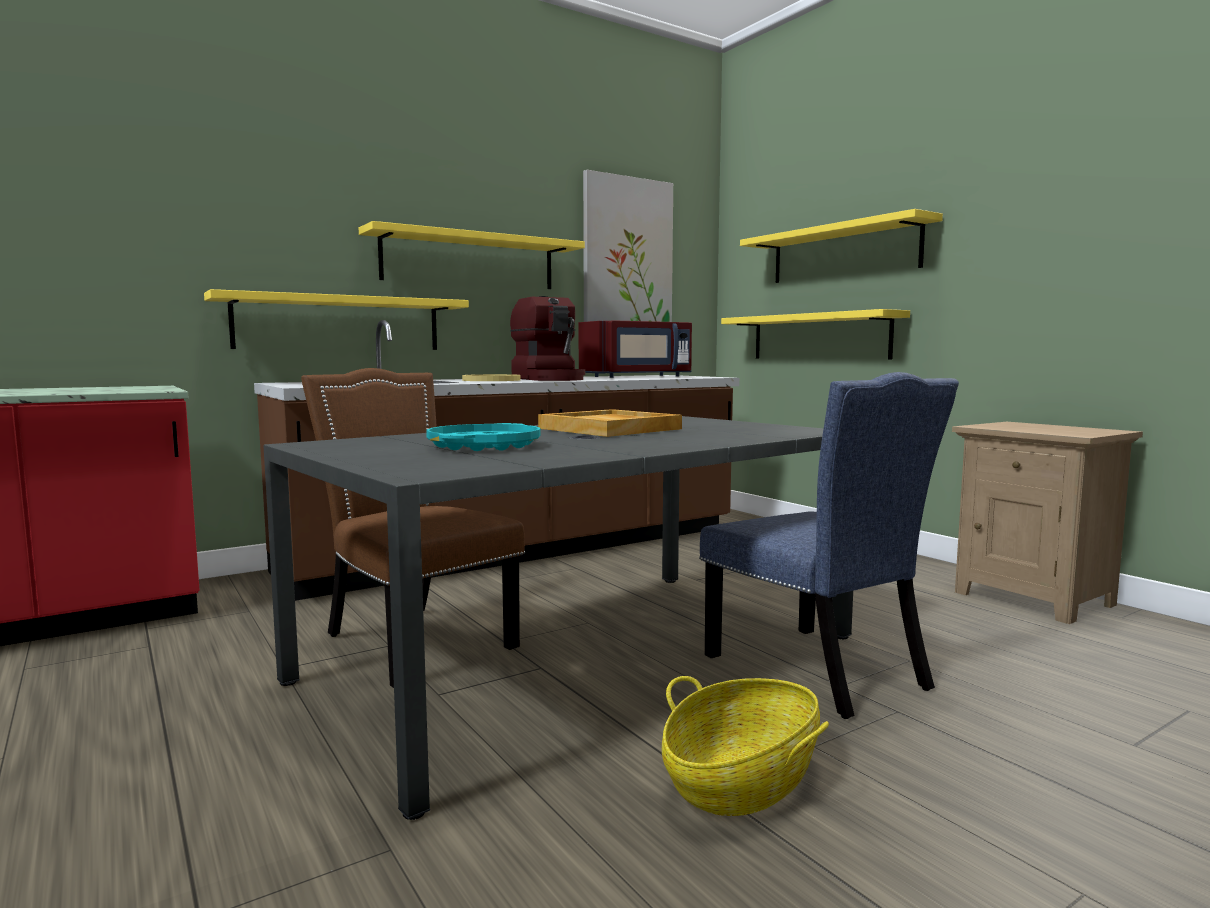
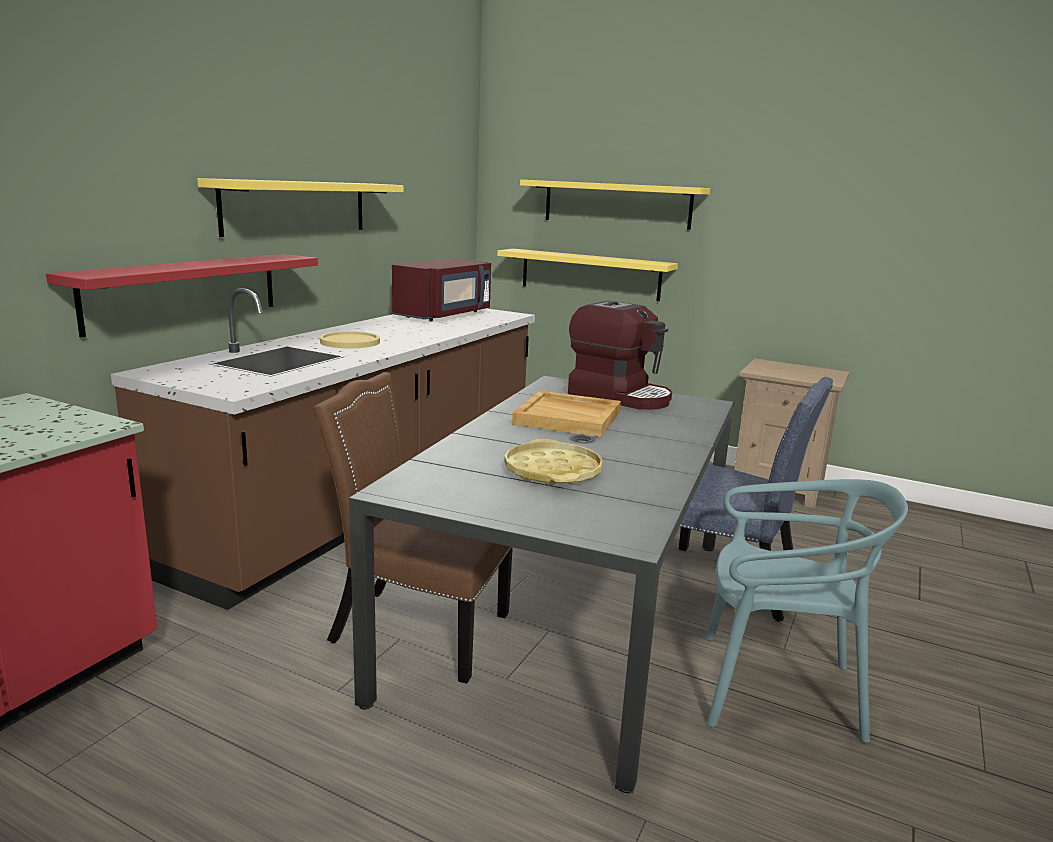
camera: 30 degrees left, 10 degrees up
yellow shelf [204,289,469,350] -> red shelf [46,254,318,338]
turquoise tray [426,423,541,451] -> yellow tray [504,439,603,486]
coffee machine [510,296,585,381] -> coffee machine moved to [568,300,672,410]
picture [583,170,673,322] -> none
basket [662,676,829,816] -> turquoise chair [705,479,908,743]

